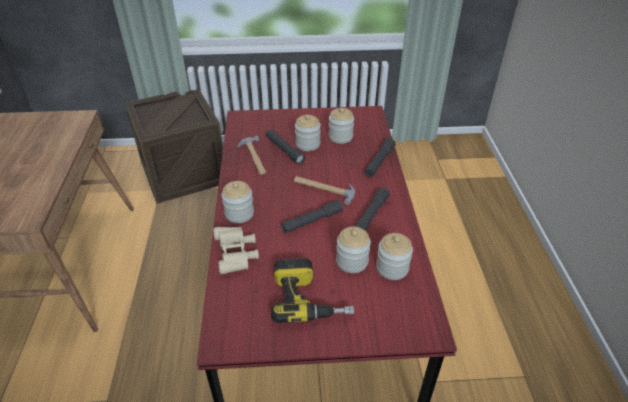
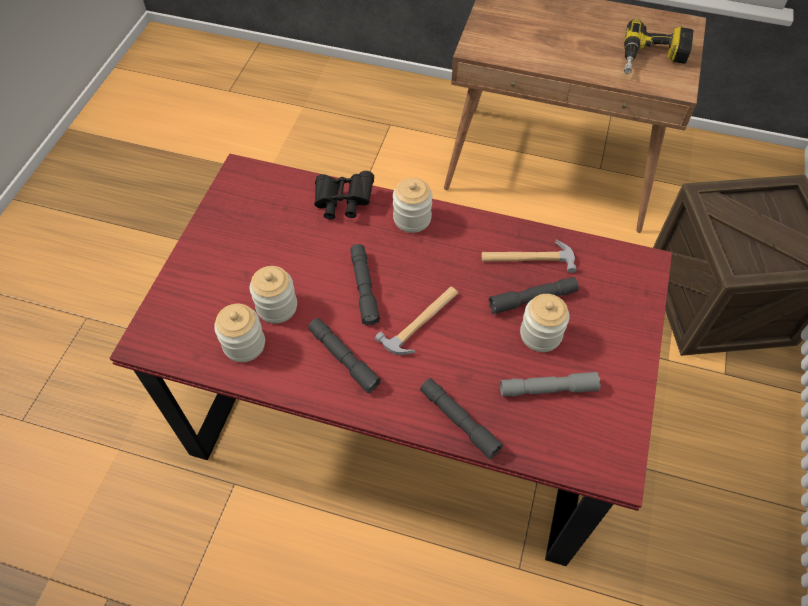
camera: 110 degrees right, 15 degrees up
beige binoculars [214,227,259,274] -> black binoculars [314,171,374,219]
power drill [271,258,354,323] -> power drill moved to [624,19,694,74]
jar [328,108,354,144] -> grey flashlight [500,372,601,396]

